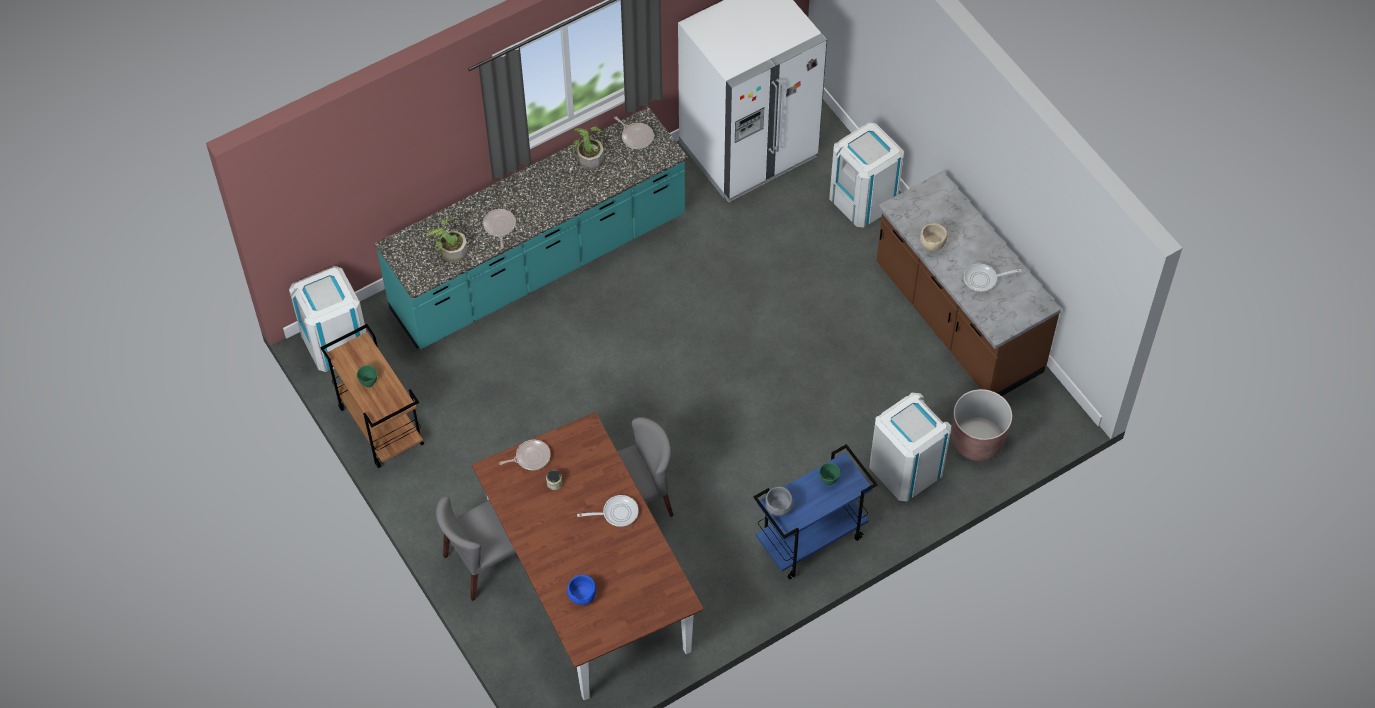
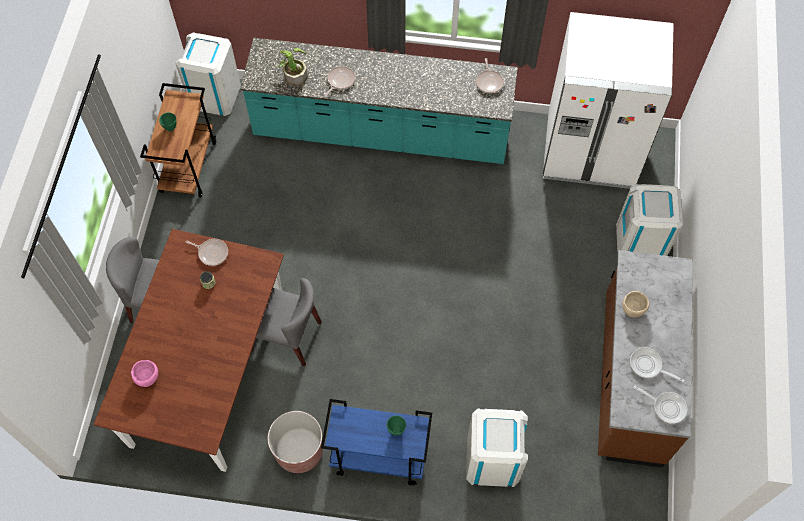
camera: 40 degrees right, 5 degrees up
blue bowl [567,575,596,605] -> pink bowl [131,360,158,387]
potted plant [569,126,605,170] -> none
frying pan [577,495,639,527] -> frying pan moved to [633,386,688,424]
grey bowl [765,487,793,516] -> none
brown planter [952,389,1012,461] -> brown planter moved to [267,411,323,473]

